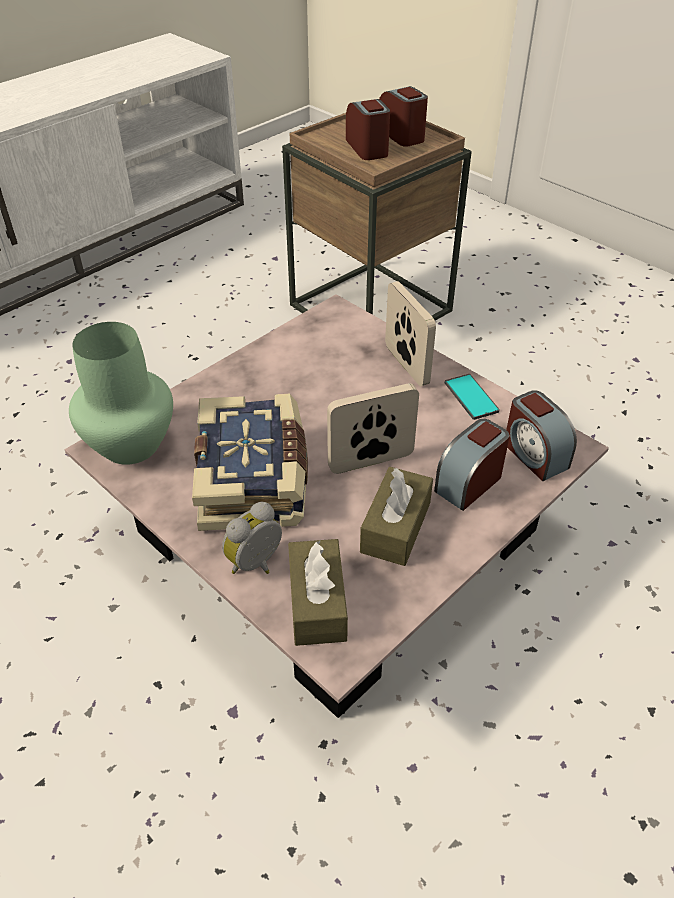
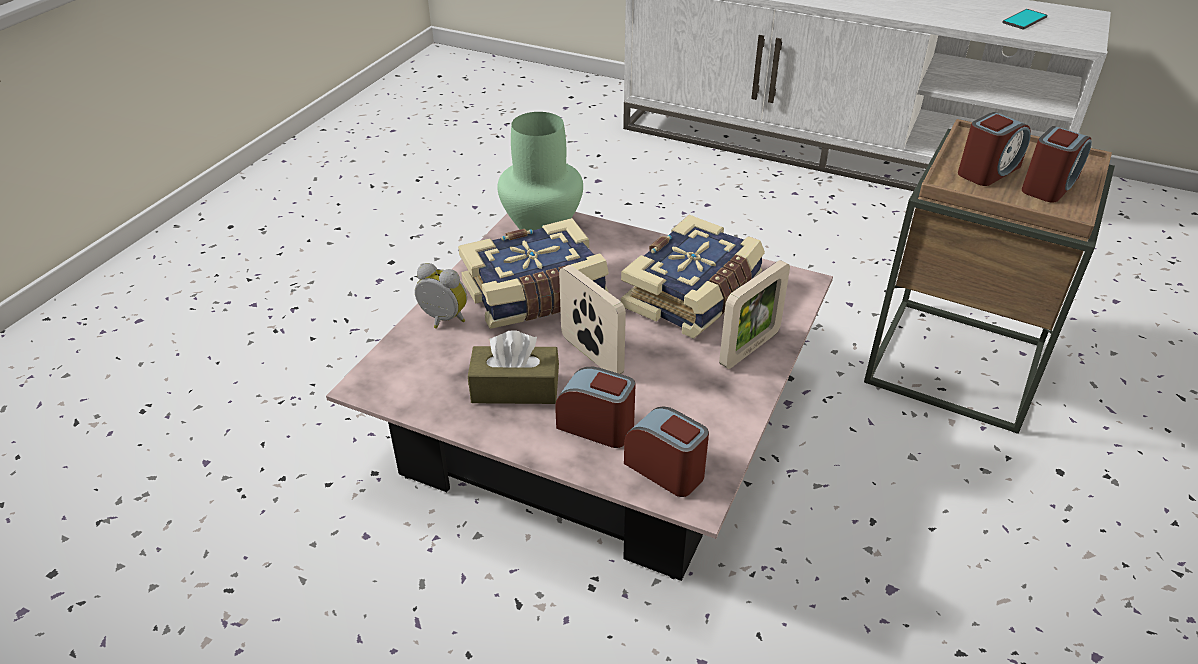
camera: 70 degrees right, 5 degrees down
brown tissue box [288,539,348,646] -> none
phone [445,374,500,420] -> phone moved to [1002,9,1048,29]
alarm clock [506,390,577,481] -> alarm clock turned 90 degrees clockwise [624,406,709,497]
none -> book [621,215,765,339]

